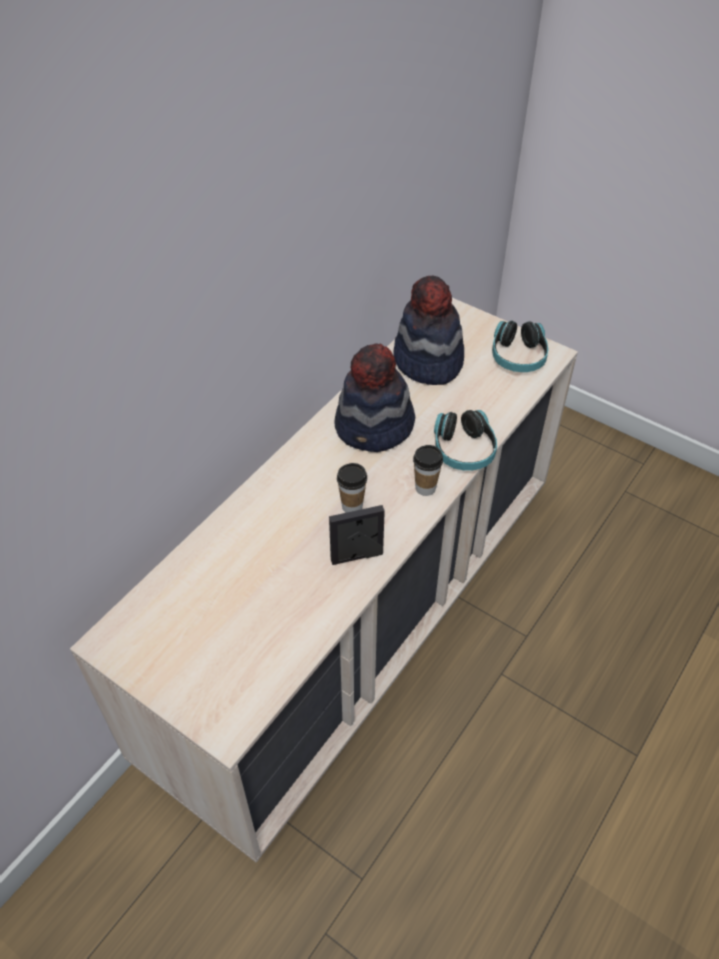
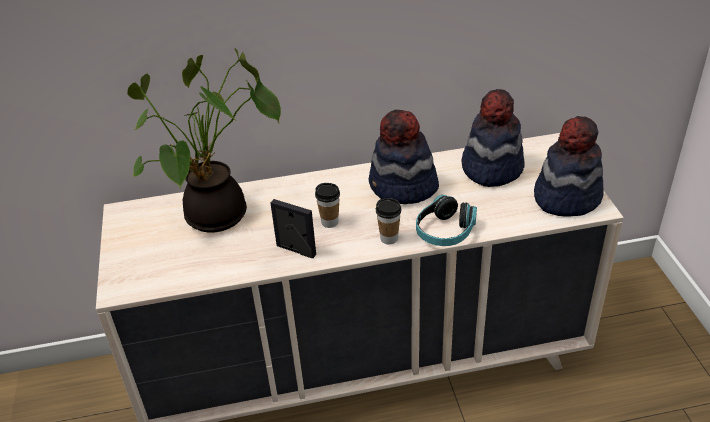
camera: 45 degrees right, 10 degrees down
headphones [492,321,548,372] -> hat [534,116,604,217]
none -> potted plant [127,48,281,233]

